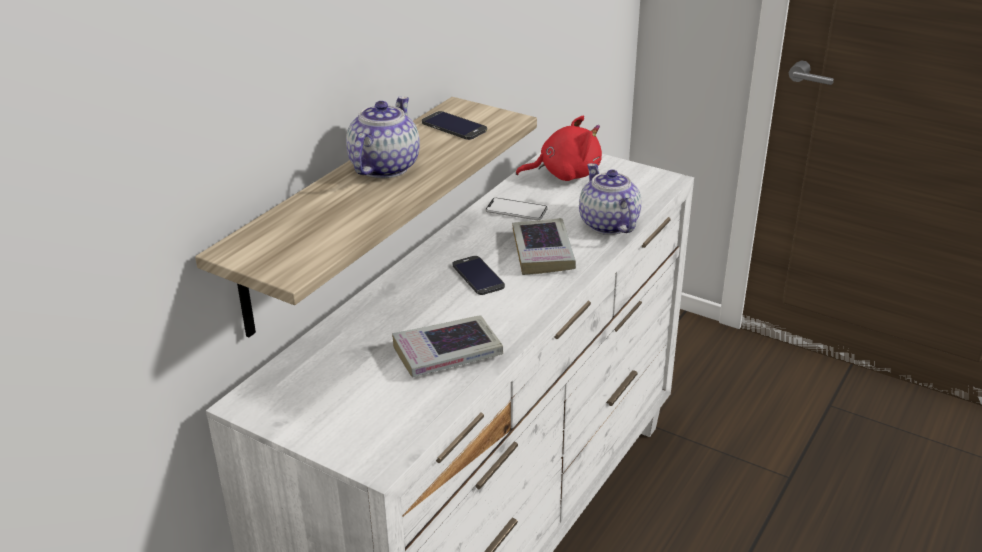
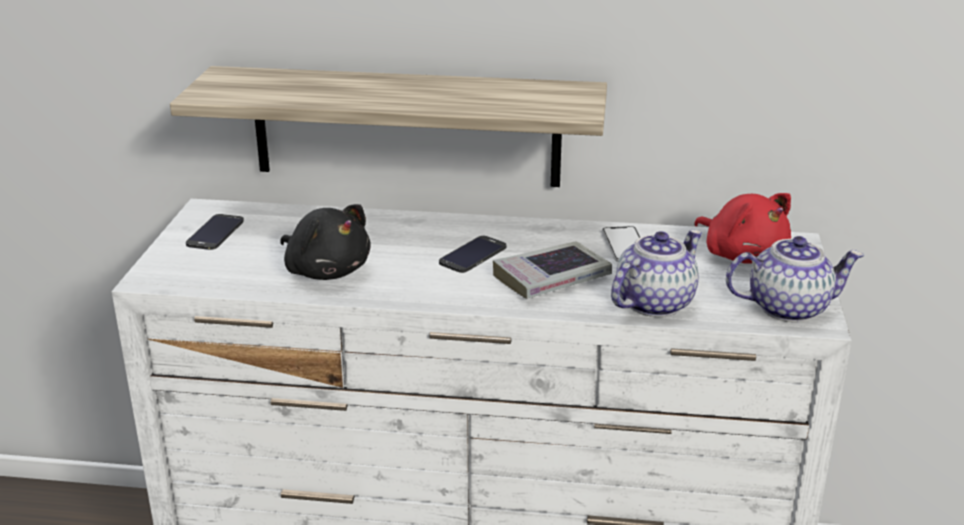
camera: 65 degrees right, 5 degrees down
teapot [346,96,420,178] -> teapot moved to [726,236,864,322]
book [392,315,503,377] -> black plush toy [280,204,371,280]
phone [422,111,487,140] -> phone moved to [186,214,244,250]

